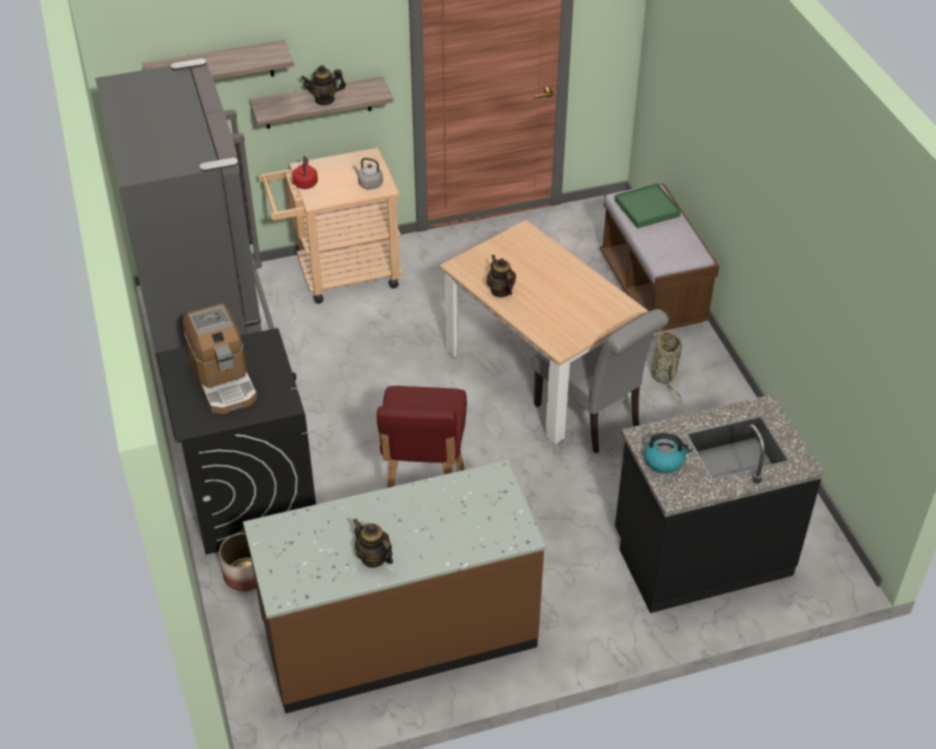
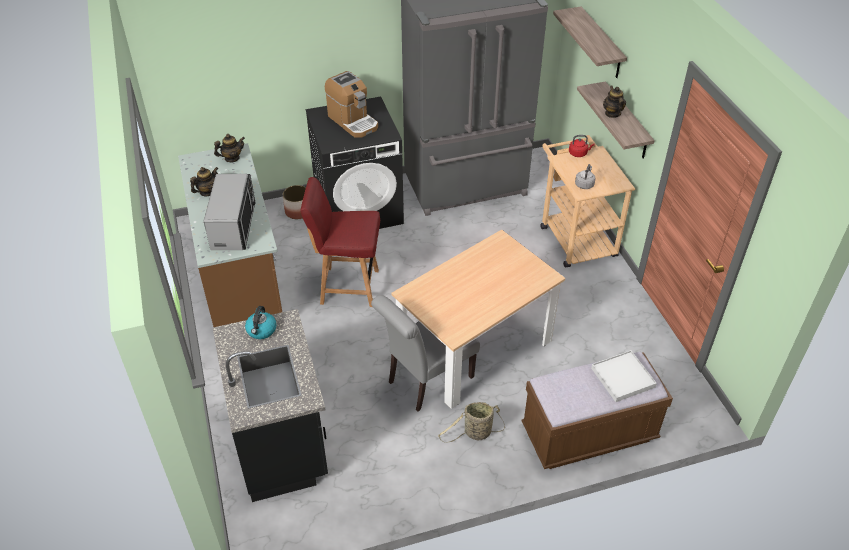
camera: 90 degrees right, 0 degrees up
coffee machine [183,303,257,414] -> coffee machine turned 105 degrees counterclockwise [325,71,378,138]
teapot [486,255,516,297] -> teapot moved to [214,134,245,162]
green tray [615,183,681,228] -> white tray [591,350,657,402]
none -> microwave [204,174,255,250]

